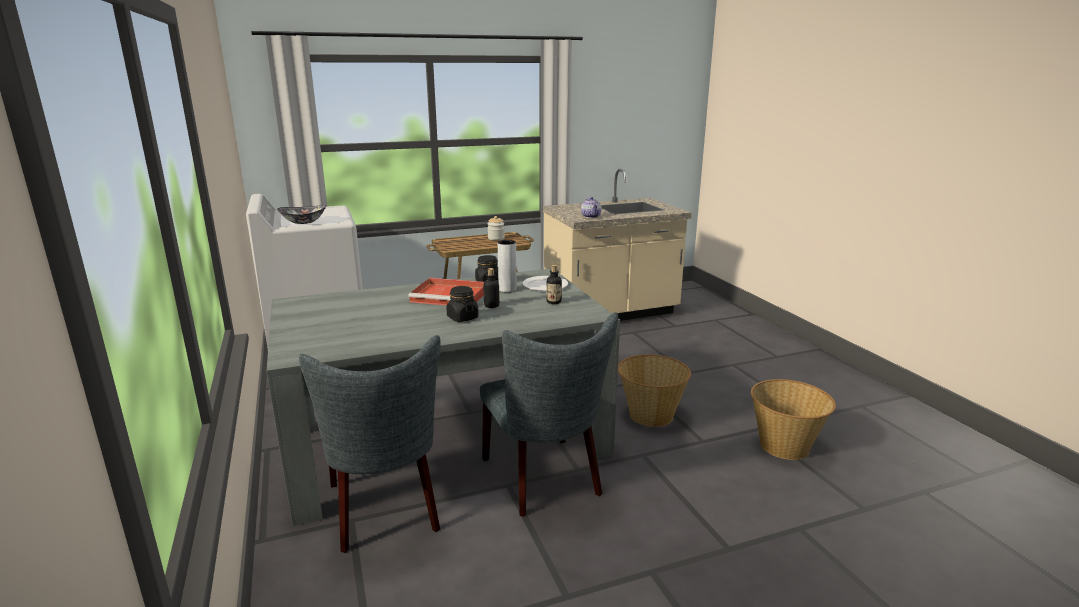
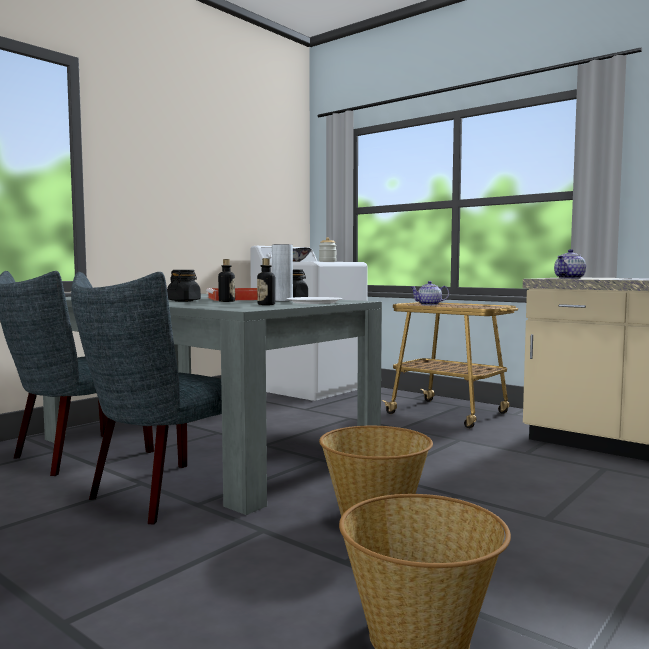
camera: 60 degrees right, 15 degrees down
jar [487,216,505,241] -> jar moved to [319,237,337,262]
none -> teapot [410,281,449,305]

